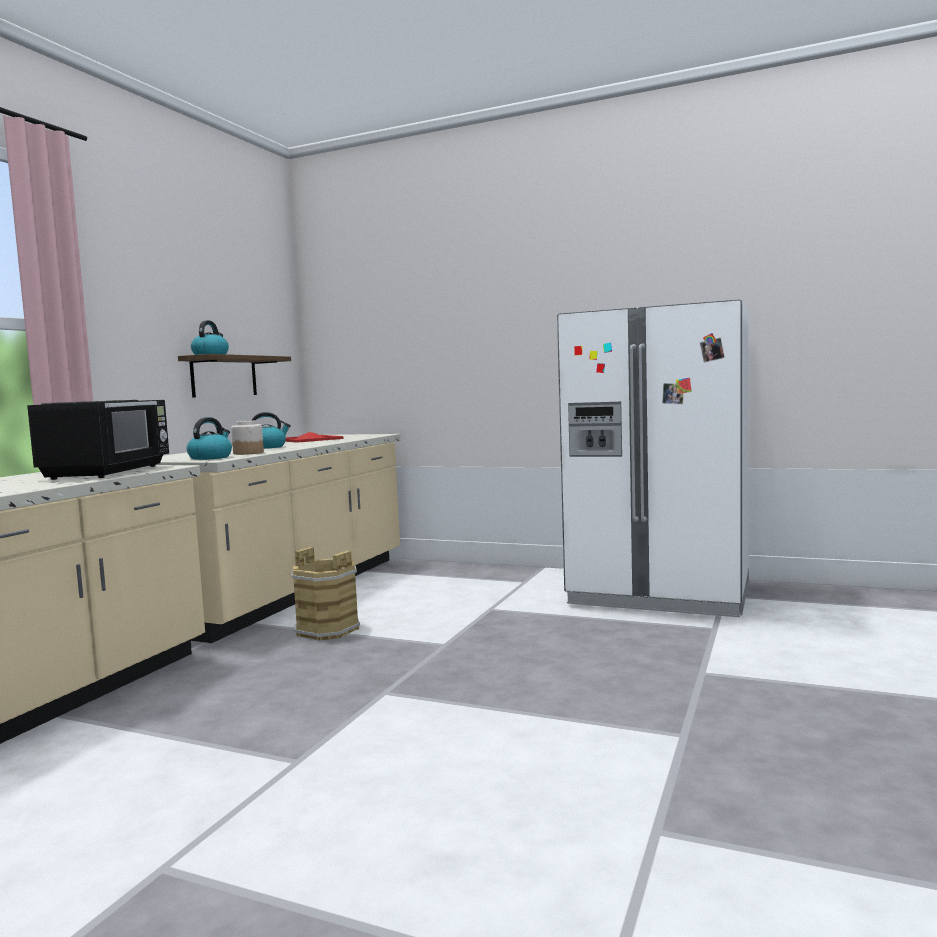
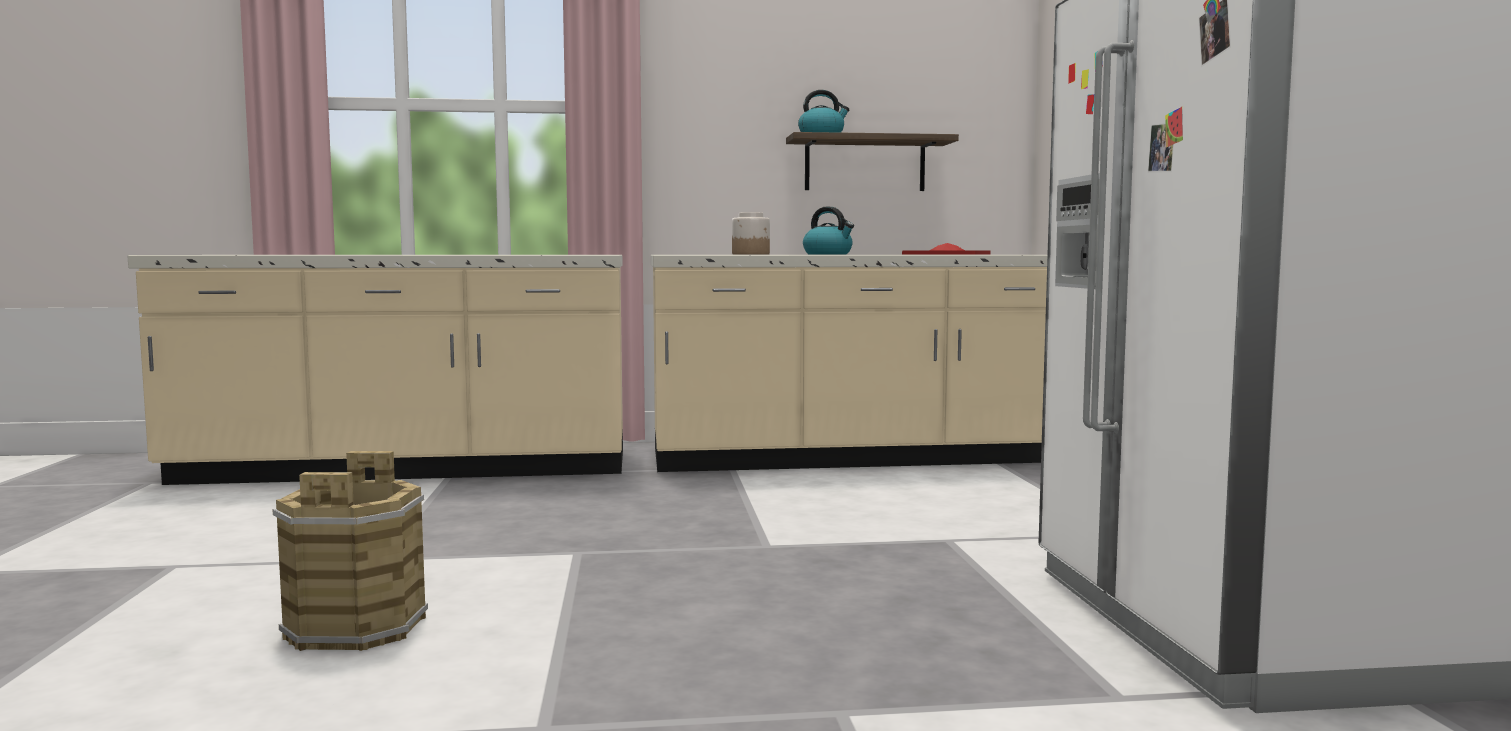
camera: 60 degrees right, 0 degrees up
black microwave [27,399,169,480] -> none
kettle [187,417,232,460] -> none
brown bucket [291,547,360,641] -> brown bucket moved to [272,451,428,651]

